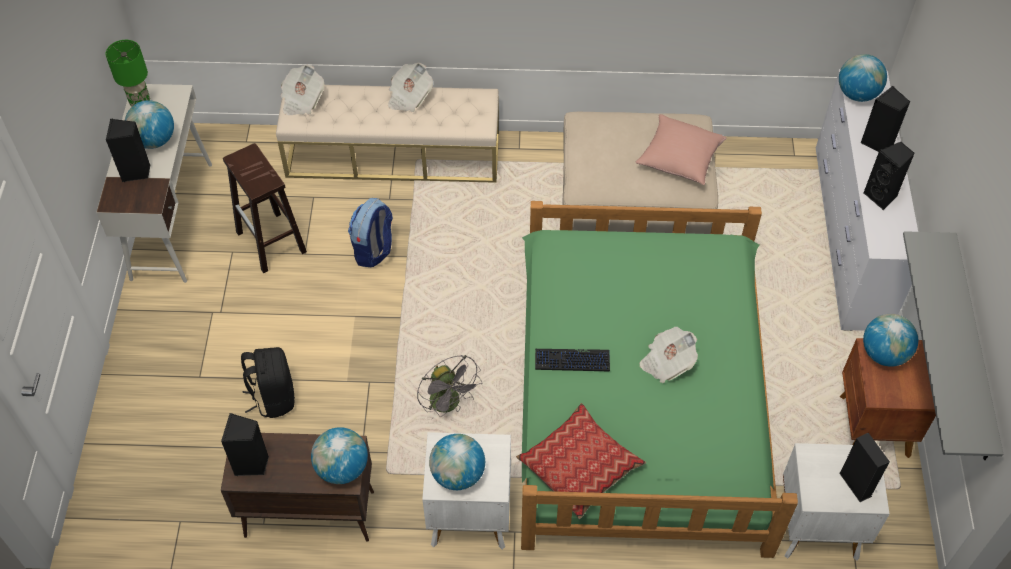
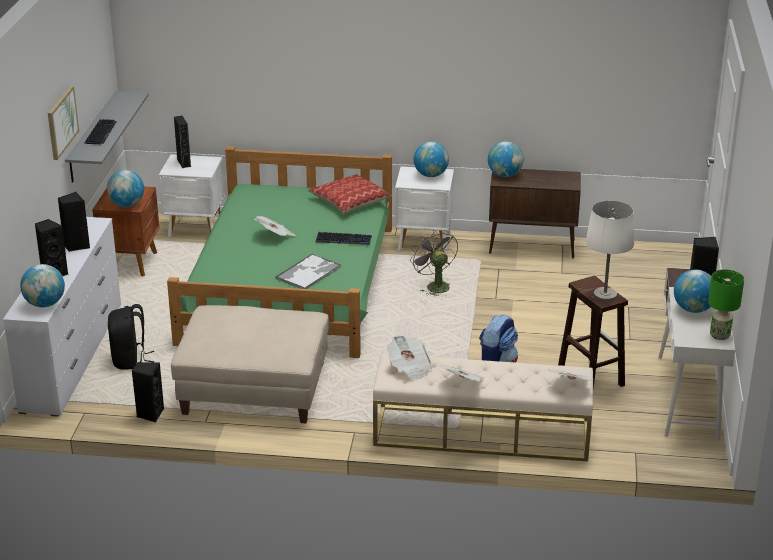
camera: 175 degrees left, 25 degrees down
black speaker [221,413,269,476] -> black speaker moved to [132,362,164,422]
black backpack [241,347,295,418] -> black backpack moved to [108,304,154,370]
pink pillow [636,114,727,185] -> none
none -> picture [48,86,79,160]
none -> keyboard [85,119,117,144]
none -> tray [275,254,341,289]
none -> newspaper [387,335,433,381]
none -> white table lamp [586,201,634,302]

